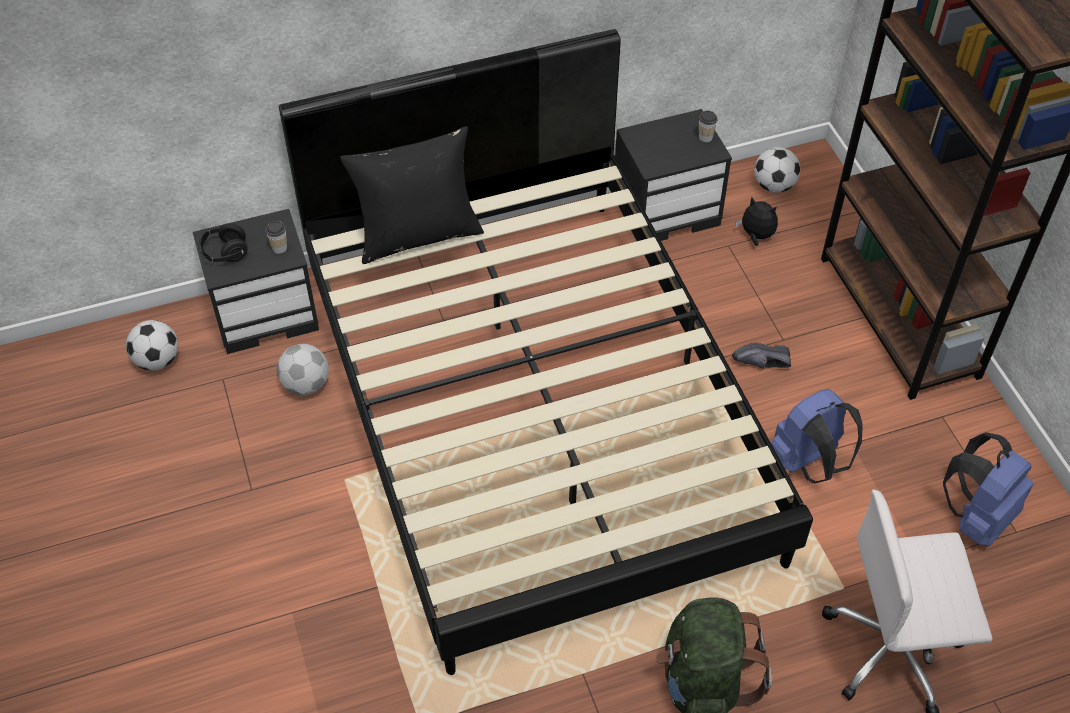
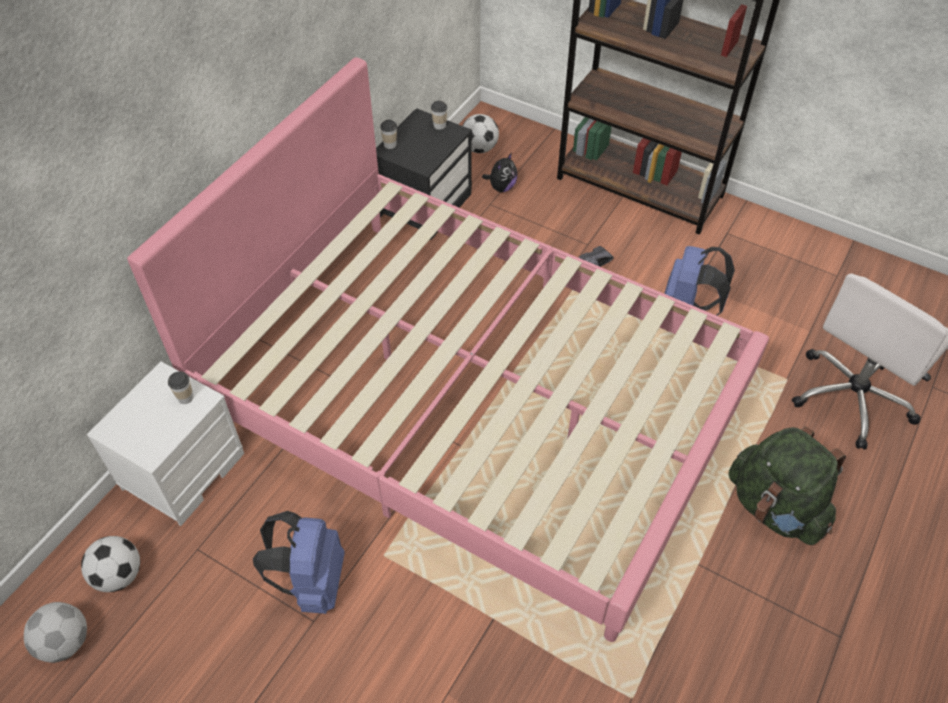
camera: 40 degrees left, 0 degrees up
black nightstand [193,209,319,354] -> white nightstand [87,362,244,526]
black headphones [199,223,248,262] -> none
football [277,344,329,395] -> football moved to [24,602,87,663]
black bed [279,29,813,675] -> pink bed [127,57,769,642]
black pillow [340,126,484,264] -> none
plush toy [736,197,778,246] -> plush toy turned 135 degrees clockwise [482,153,518,192]
blue backpack [943,432,1033,547] -> blue backpack moved to [253,511,345,614]
none -> cup [380,120,397,149]

